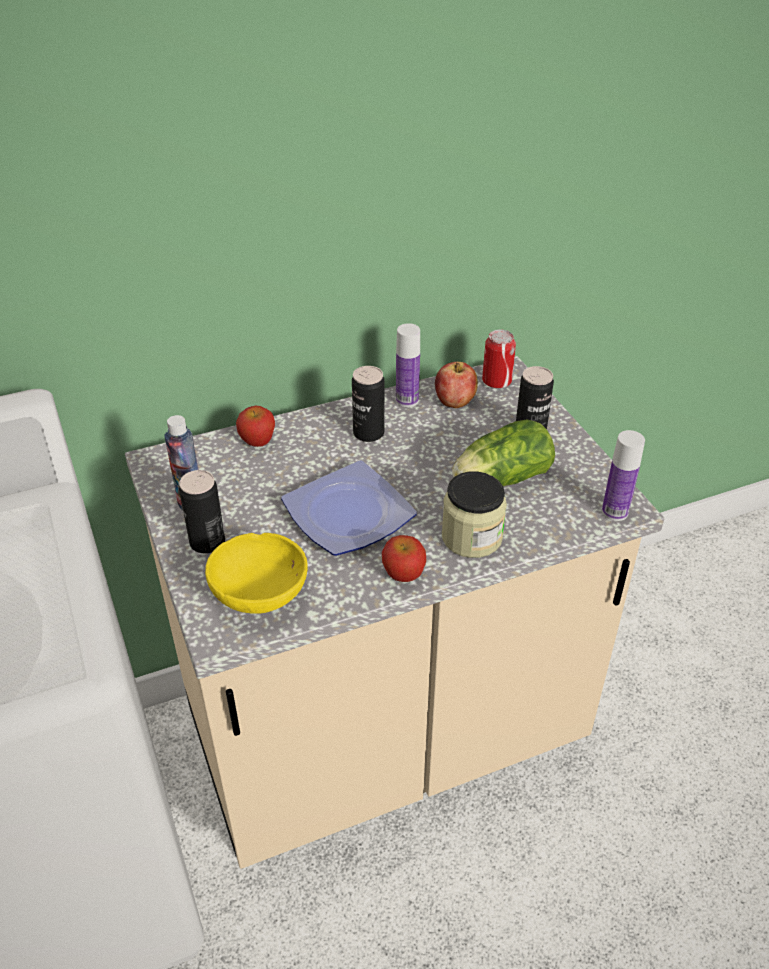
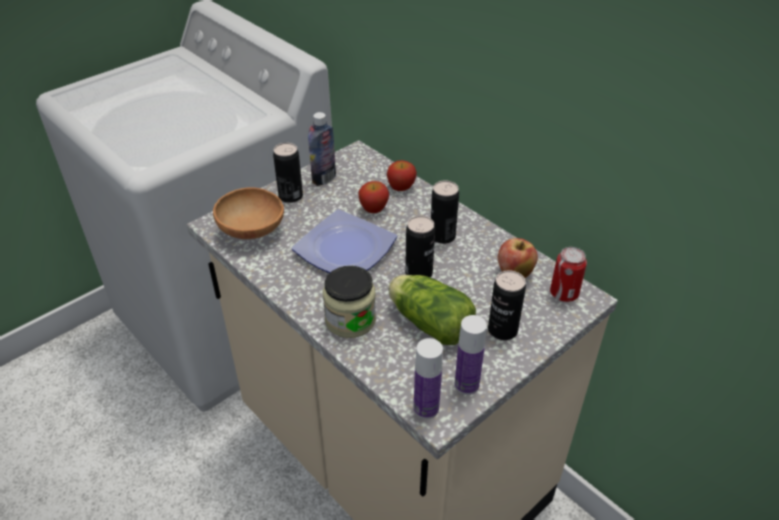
camera: 70 degrees right, 0 degrees up
yellow bowl [205,533,308,614] -> brown bowl [213,187,284,239]
apple [382,535,426,582] -> apple moved to [358,181,389,213]
bottle [396,323,420,407] -> bottle moved to [455,315,487,395]
none -> can [405,216,435,277]

